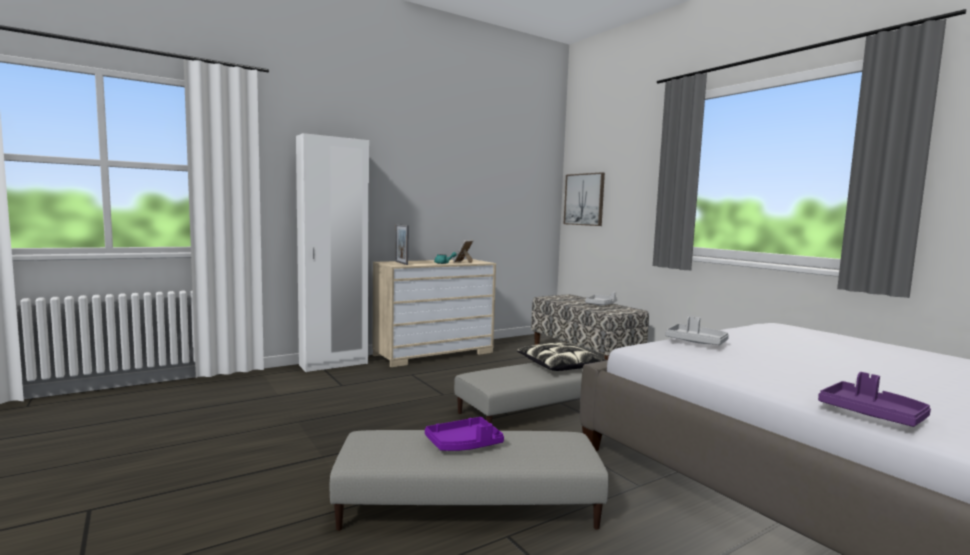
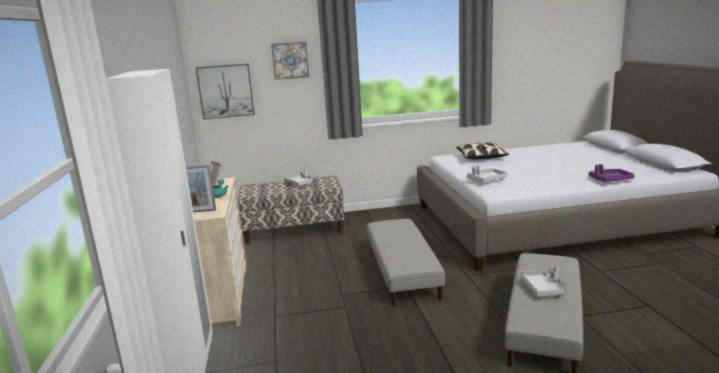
camera: 65 degrees left, 10 degrees up
purple tray [425,417,504,451] -> grey tray [520,266,564,297]
pillow [517,342,606,371] -> pillow moved to [456,142,509,159]
none -> picture [271,41,309,80]

